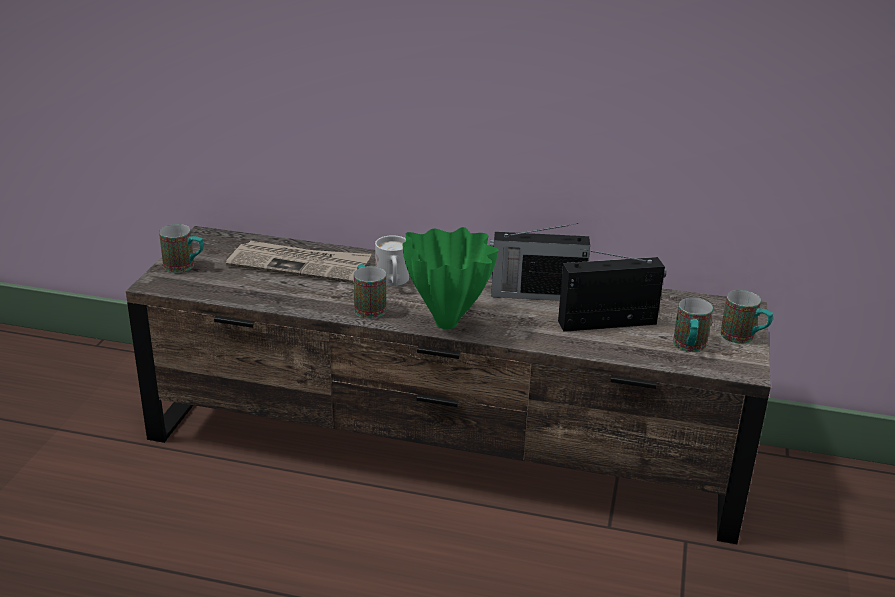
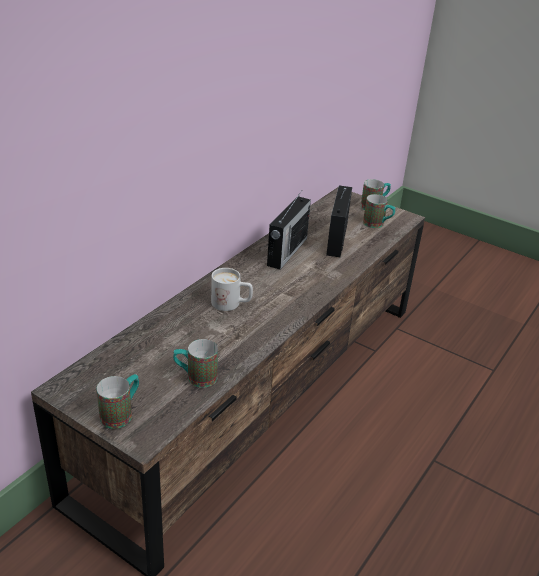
camera: 70 degrees left, 5 degrees up
newspaper [226,241,371,283] -> none
mug [354,264,386,318] -> mug moved to [173,339,218,388]
green vase [402,227,498,329] -> none

